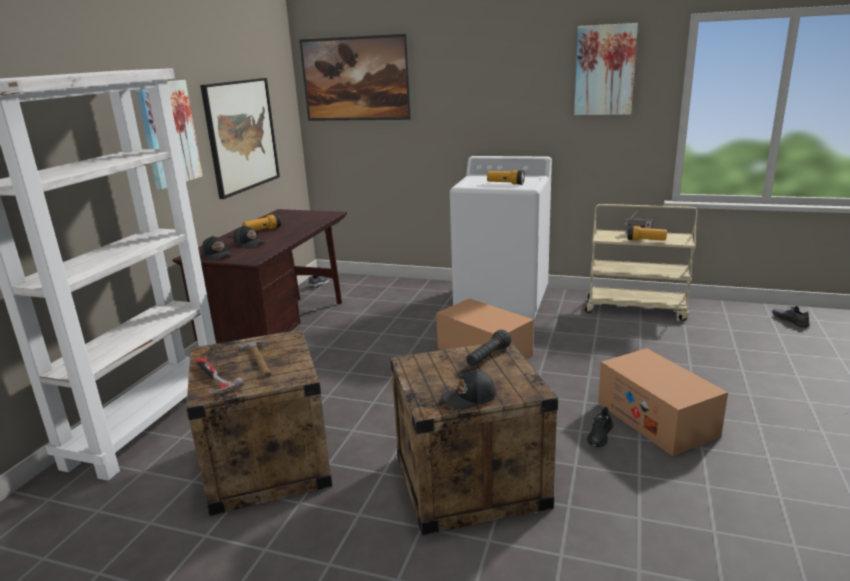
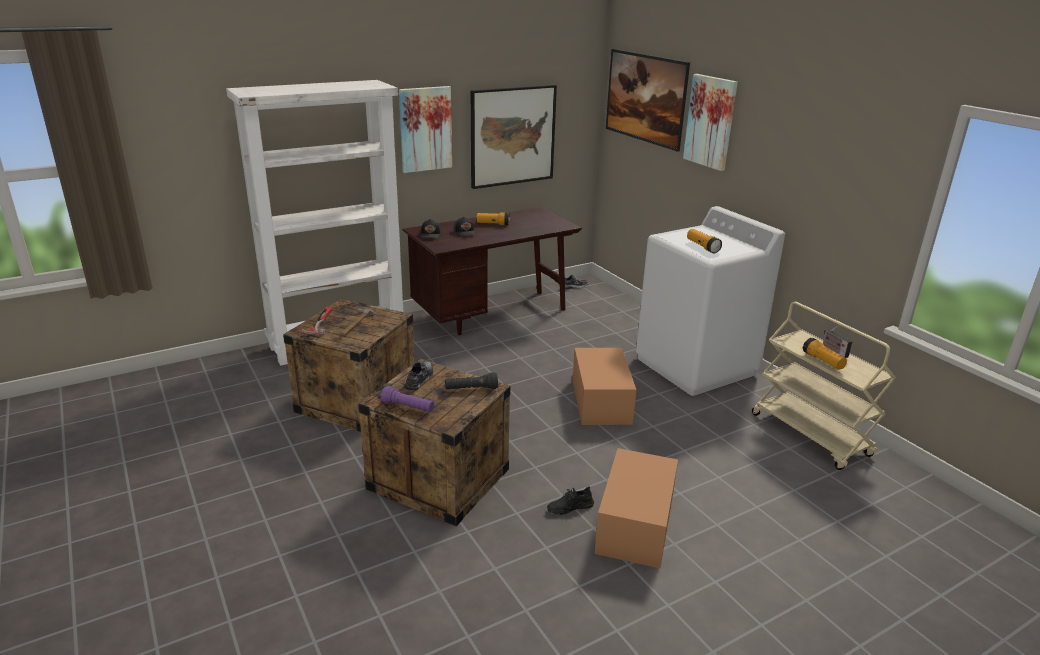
camera: 40 degrees right, 5 degrees up
black cap [441,371,496,409] -> purple flashlight [381,386,434,412]
picture [574,23,638,115] -> picture moved to [683,74,738,171]
grey shoe [772,306,810,327] -> grey shoe moved to [404,361,433,391]

